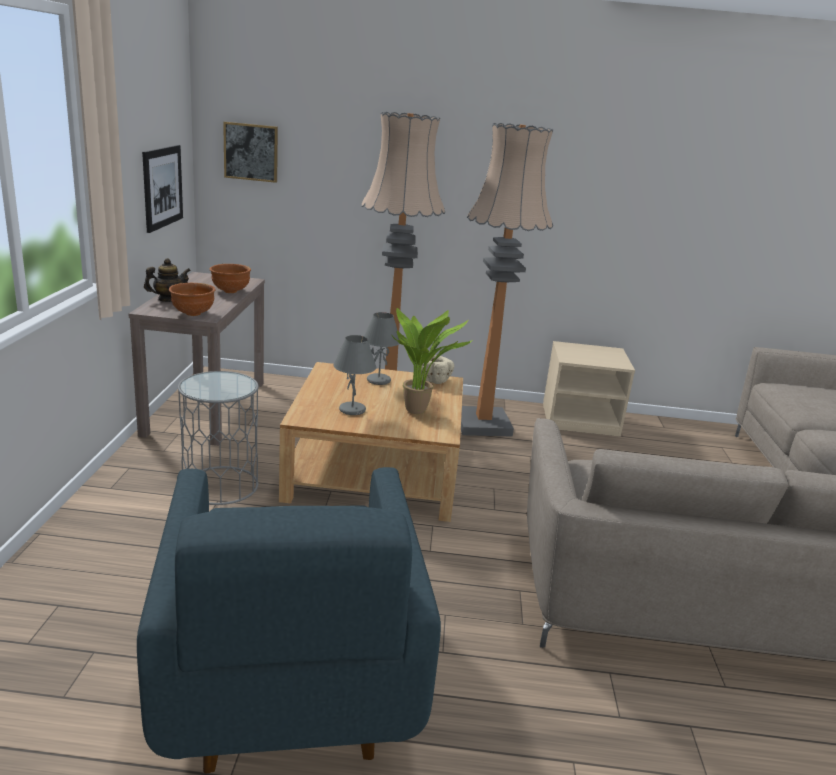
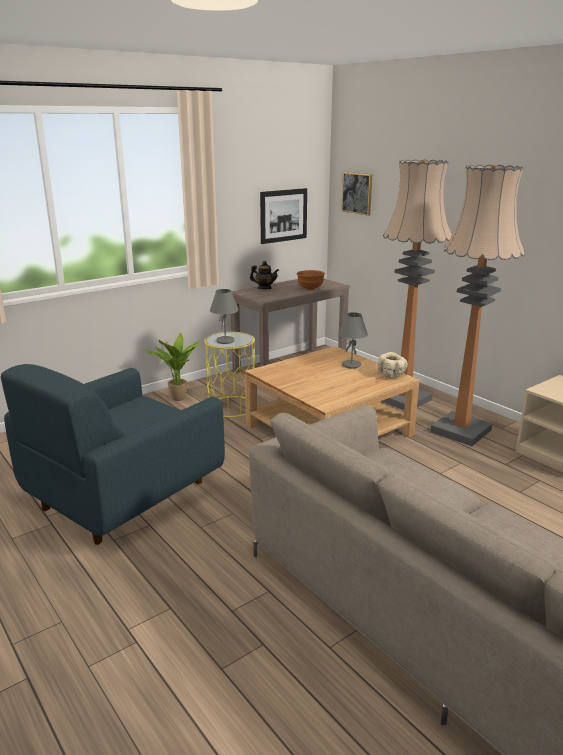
camera: 50 degrees right, 0 degrees up
brown bowl [169,283,216,316] -> none
grey side table [178,371,259,505] -> yellow side table [204,332,255,418]
grey table lamp [333,335,377,415] -> grey table lamp moved to [210,289,239,344]
potted plant [392,308,473,414] -> potted plant moved to [144,333,199,401]

